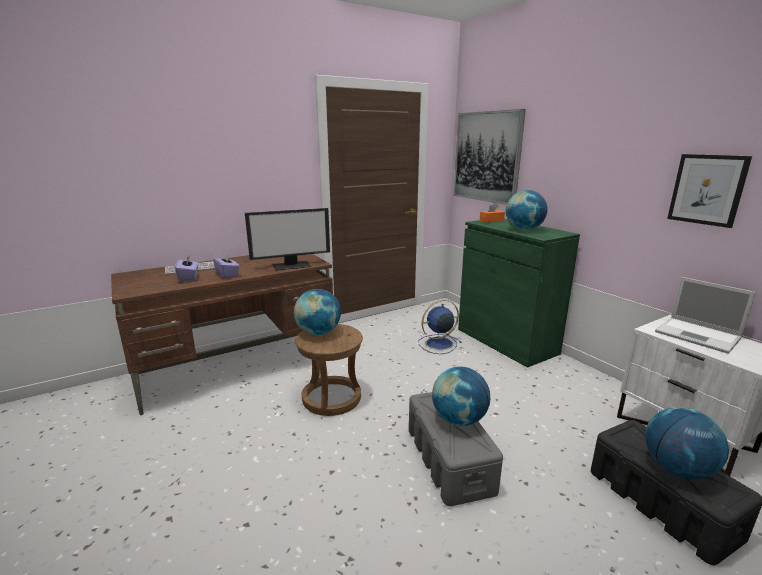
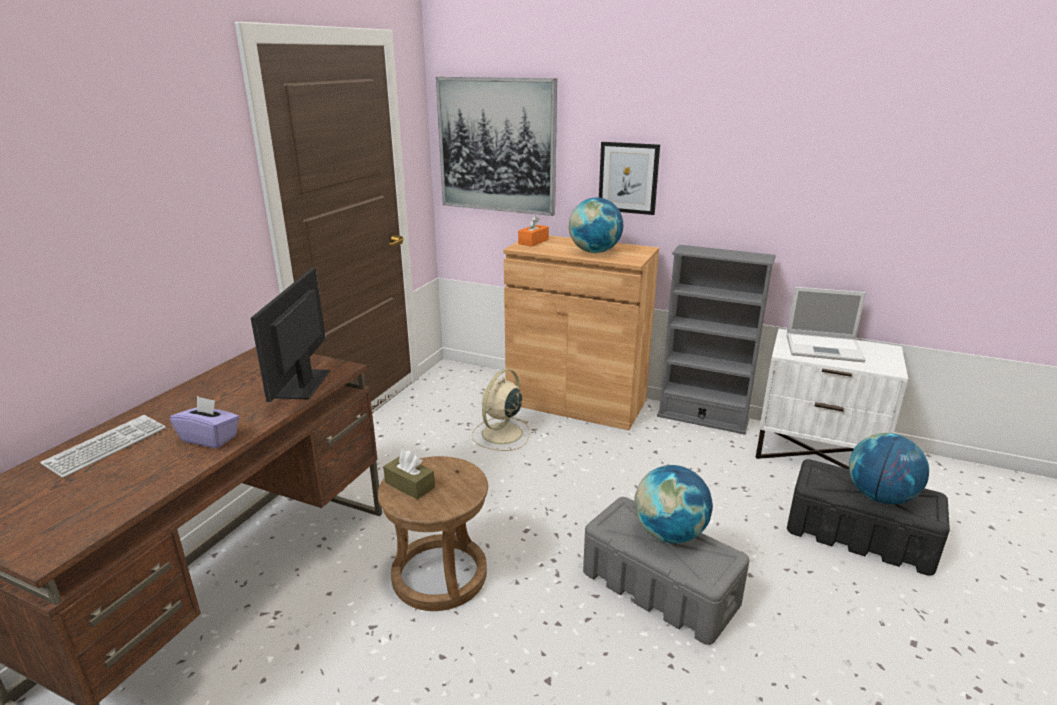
camera: 35 degrees left, 5 degrees up
purple tissue box [175,255,198,282] -> none
monitor [245,208,330,271] -> monitor turned 150 degrees clockwise [251,268,330,402]
globe [294,289,341,336] -> brown tissue box [383,450,435,500]
blue fan [418,300,462,354] -> beige fan [472,369,530,451]
green cabinet [458,219,580,368] -> brown cabinet [504,235,659,430]
picture [667,154,752,228] -> picture moved to [599,142,660,215]
none -> grey bookcase [657,245,776,435]

